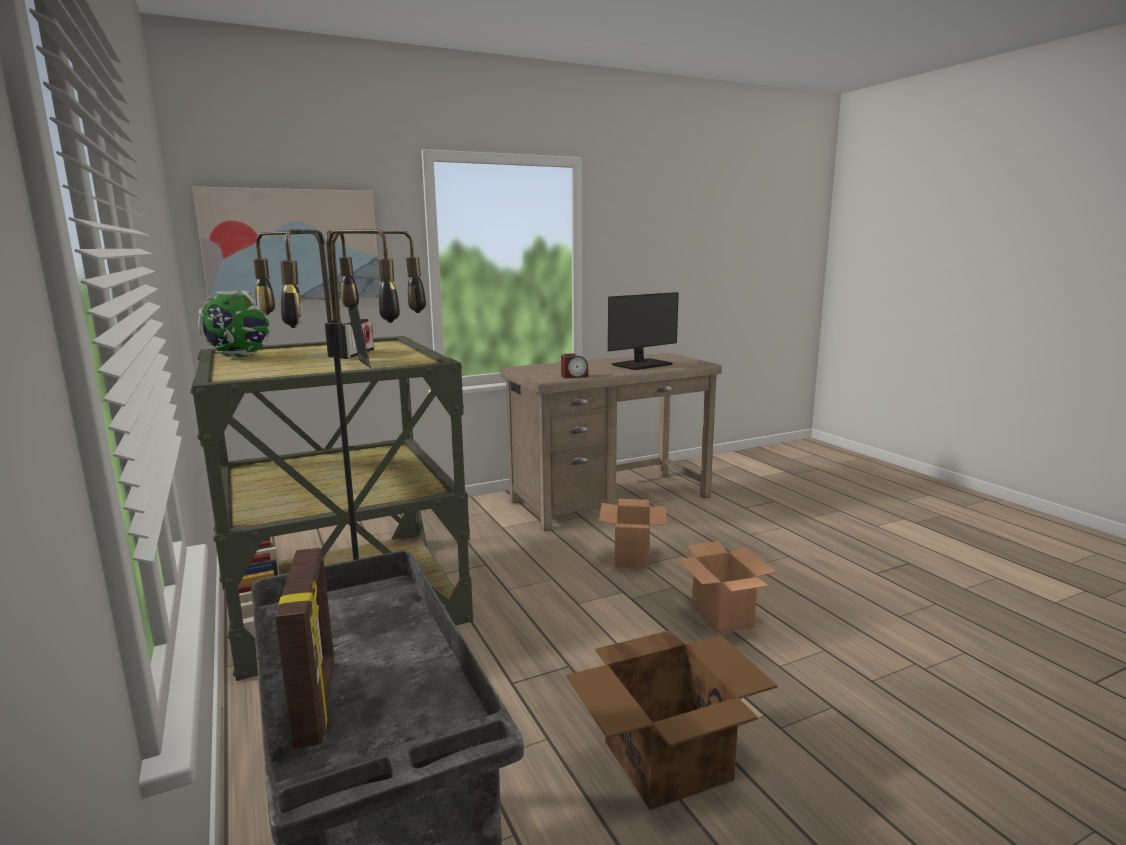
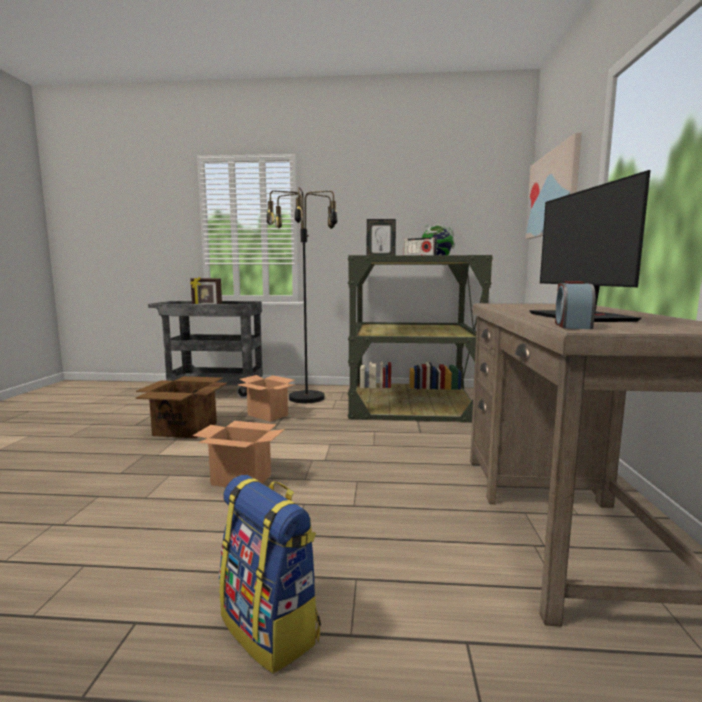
camera: 120 degrees right, 5 degrees down
alarm clock [561,353,588,378] -> alarm clock moved to [555,281,596,329]
cardboard box [598,499,667,569] -> cardboard box moved to [238,375,294,422]
none -> backpack [219,475,321,674]

